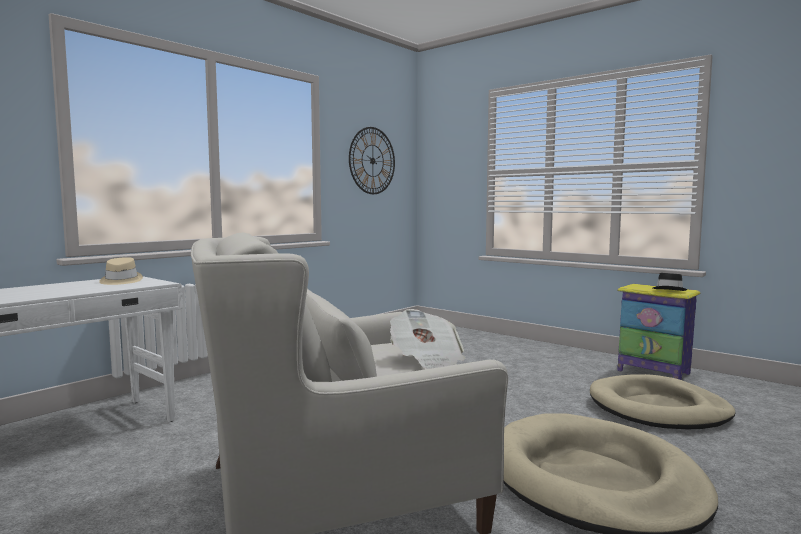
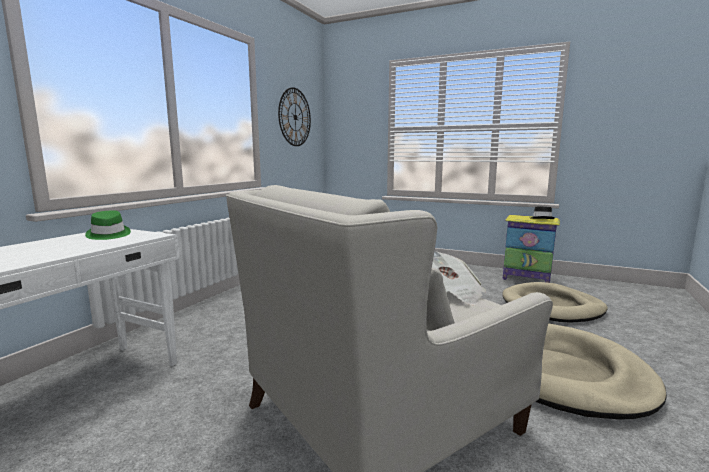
camera: 15 degrees left, 5 degrees up
beige hat [99,257,143,285] -> green hat [85,210,131,240]

